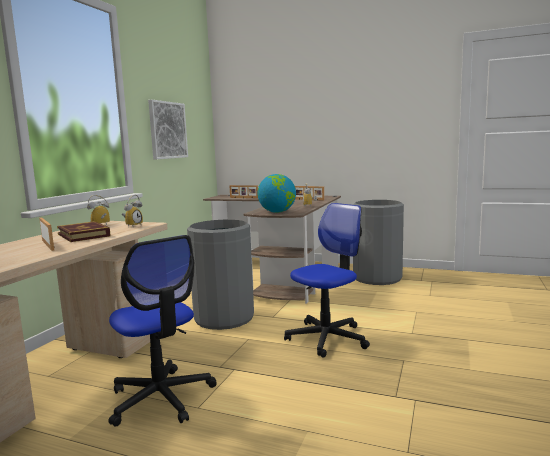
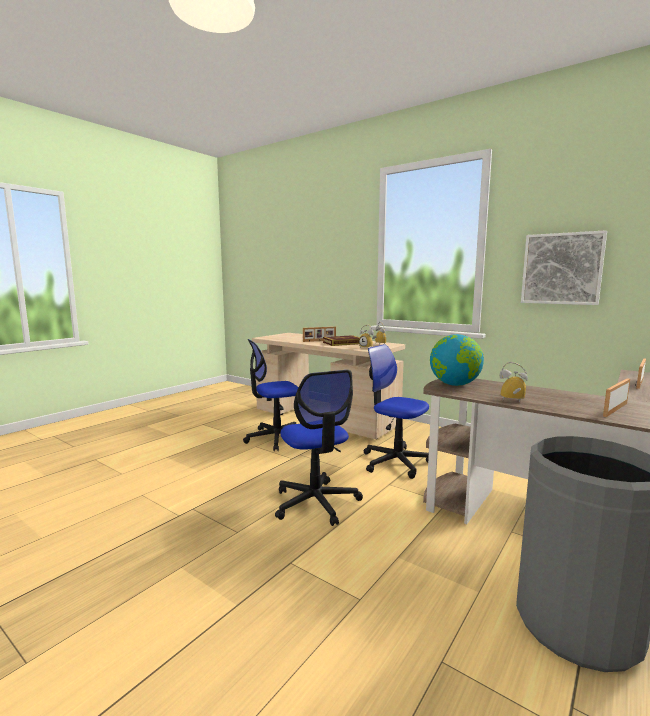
camera: 105 degrees right, 0 degrees up
grey trash can [187,220,254,330] -> office chair [364,344,429,479]

